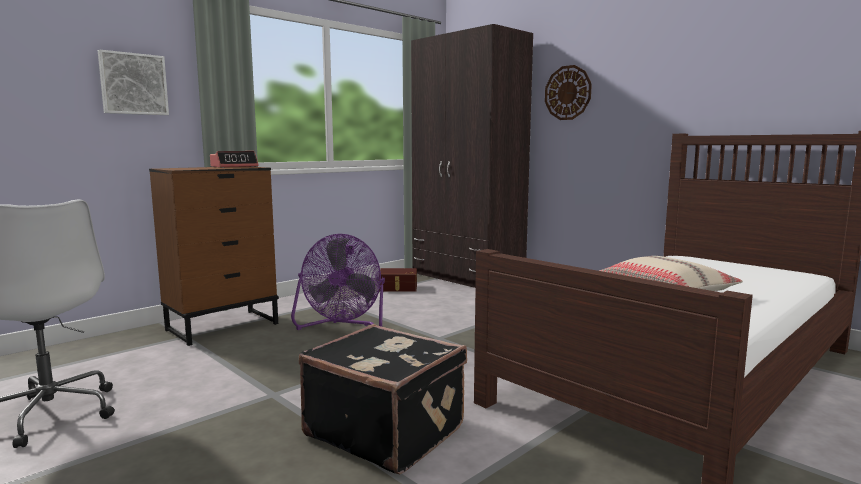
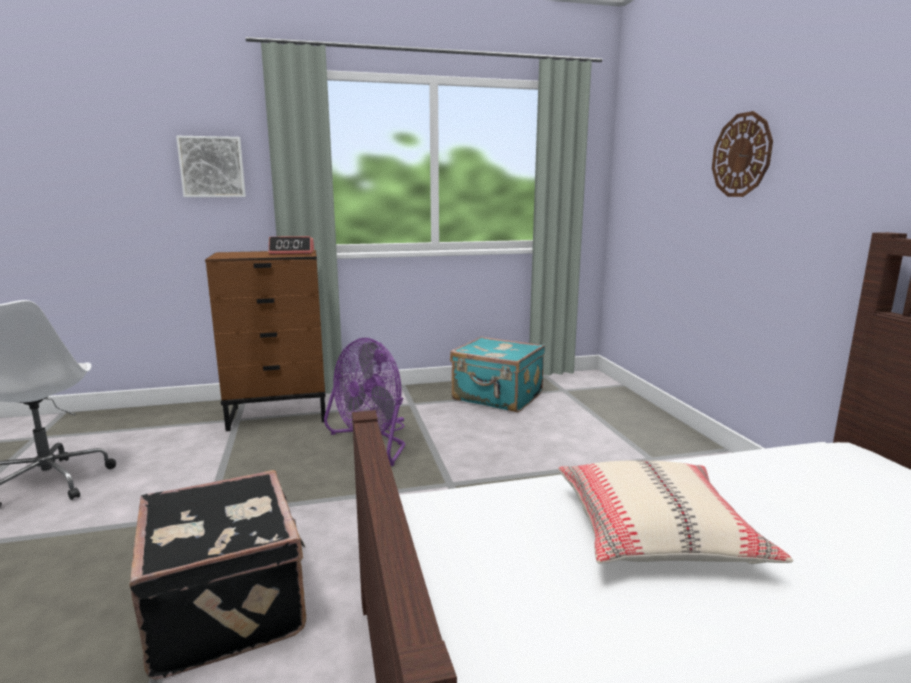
camera: 30 degrees right, 5 degrees up
brown storage box [378,268,417,292] -> turquoise suitcase [450,336,545,412]
brown wardrobe [411,24,533,288] -> none

